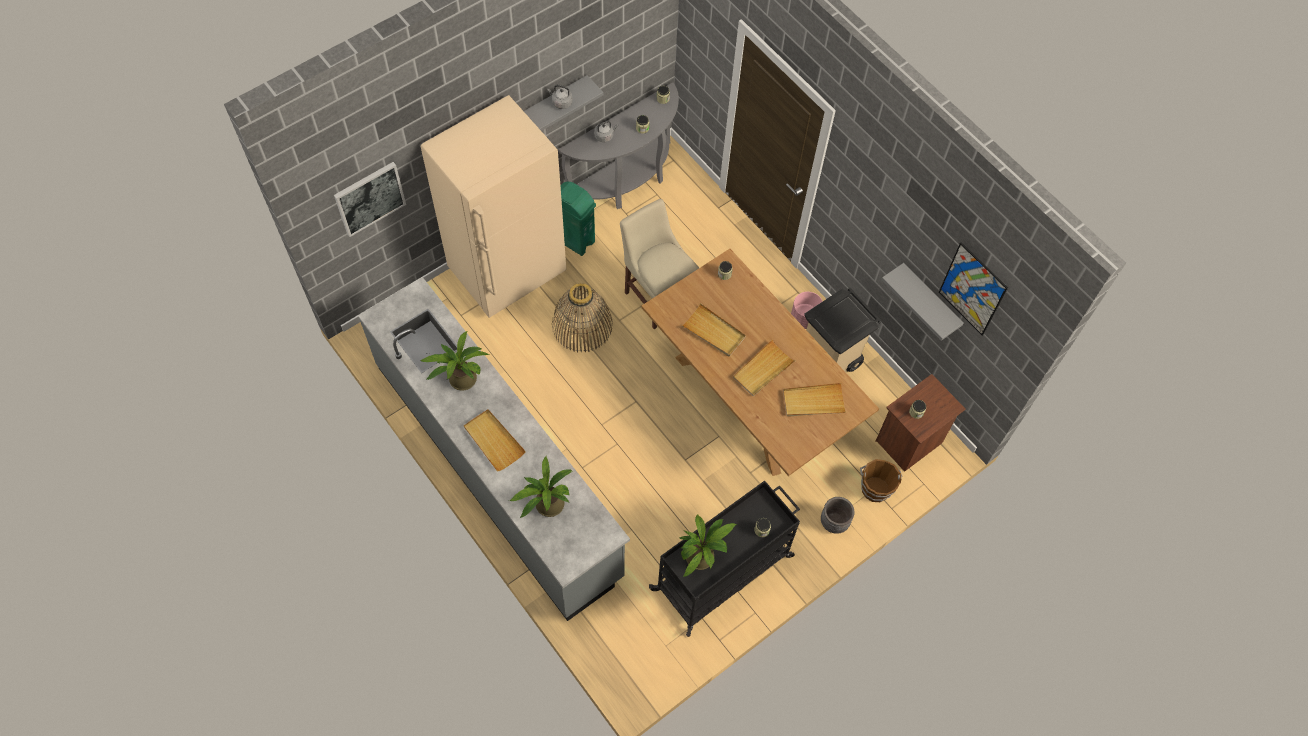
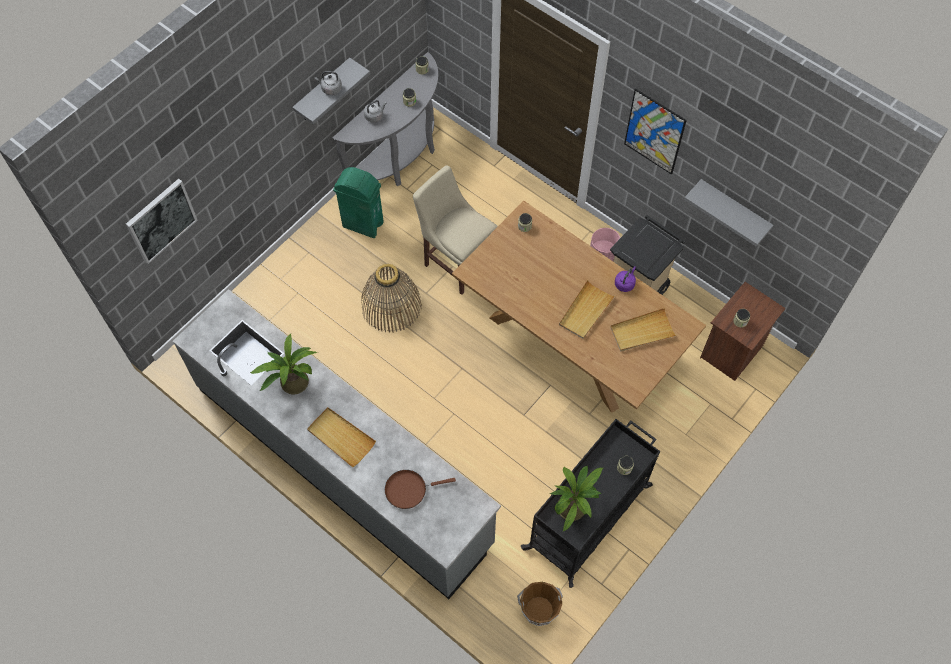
camera: 10 degrees left, 0 degrees up
beige fridge [421,95,566,318] -> none
potted plant [509,457,572,518] -> brown frying pan [385,470,456,509]
beige tray [681,303,746,357] -> none
grey planter [821,497,855,534] -> none
brown bucket [860,459,902,502] -> brown bucket moved to [517,582,563,626]
picture [939,242,1008,336] -> picture moved to [624,89,687,175]
none -> purple kettle [615,266,636,292]

